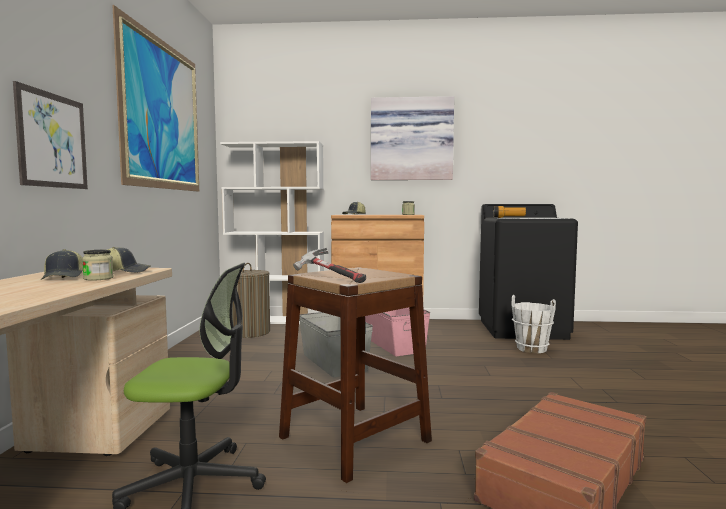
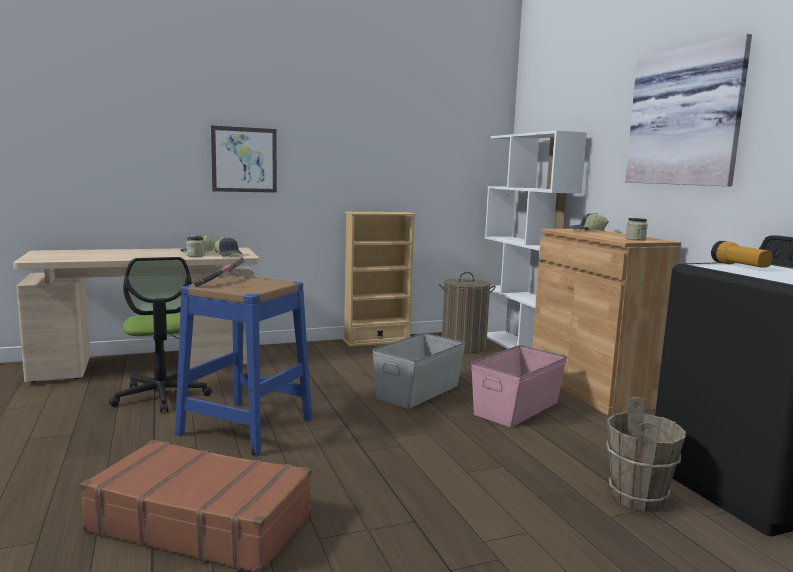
camera: 65 degrees right, 5 degrees up
picture [112,5,199,192] -> none
brown stool [279,267,432,483] -> blue stool [175,275,313,456]
white bucket [512,295,556,353] -> brown bucket [606,397,686,511]
none -> beige bookcase [343,212,416,347]

